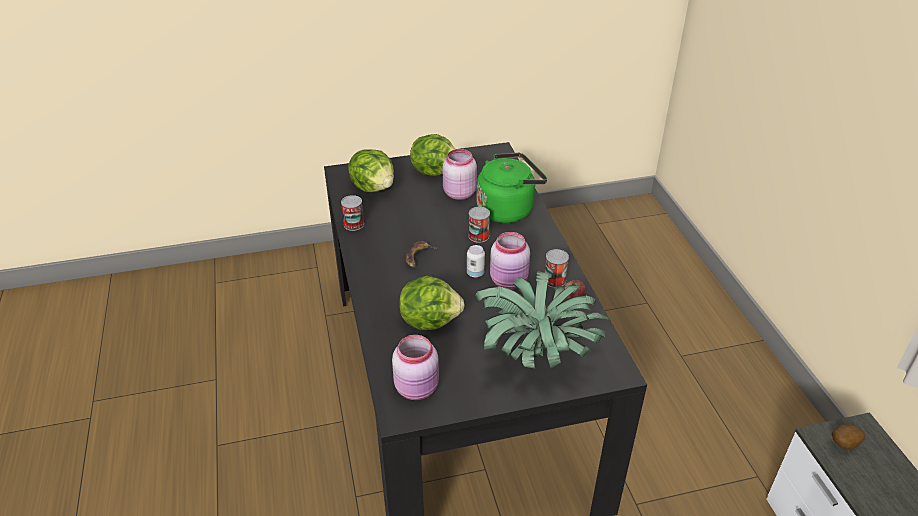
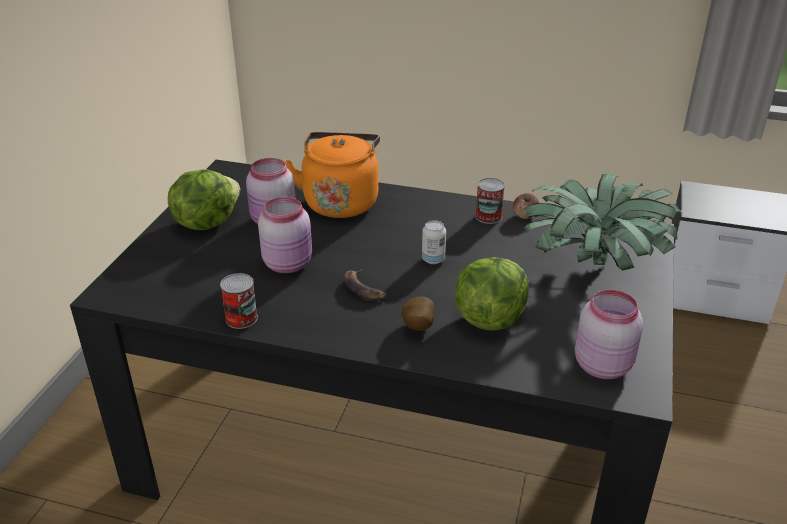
camera: 60 degrees left, 5 degrees down
lettuce [348,149,394,192] -> none
can [469,207,490,243] -> none
green kettle [477,153,547,223] -> orange kettle [285,132,380,218]
pink jar [490,232,530,289] -> pink jar moved to [258,197,312,273]
potato [832,424,865,449] -> potato moved to [401,296,435,330]

